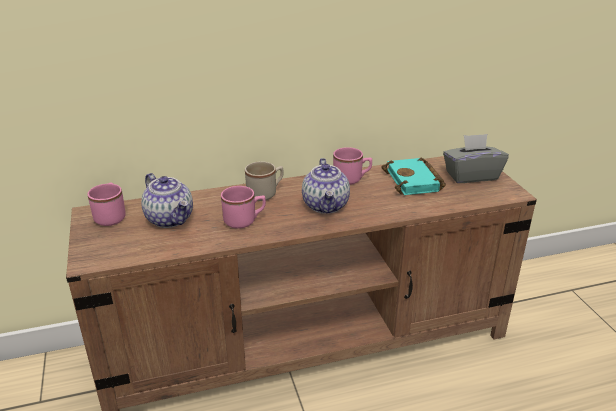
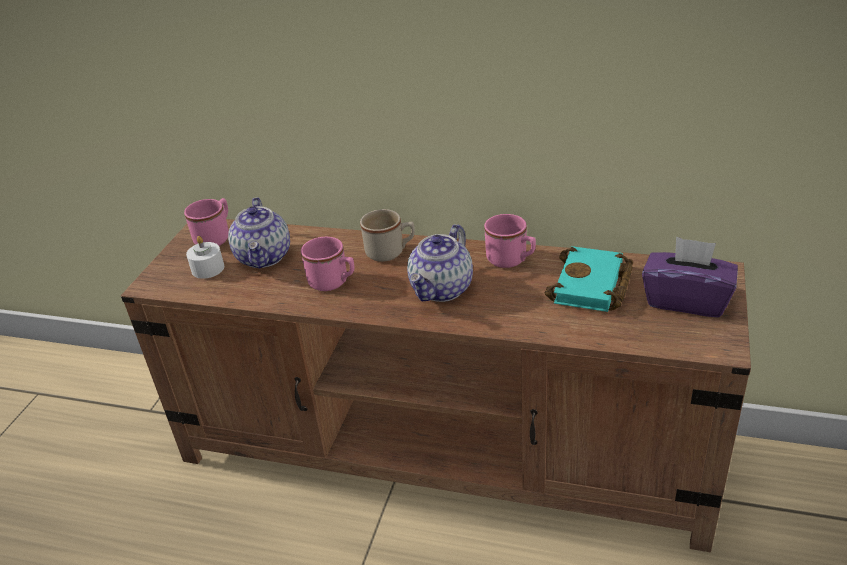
camera: 35 degrees right, 5 degrees up
grey tissue box [443,134,509,183] -> purple tissue box [642,237,738,317]
none -> white candle [186,236,224,279]

